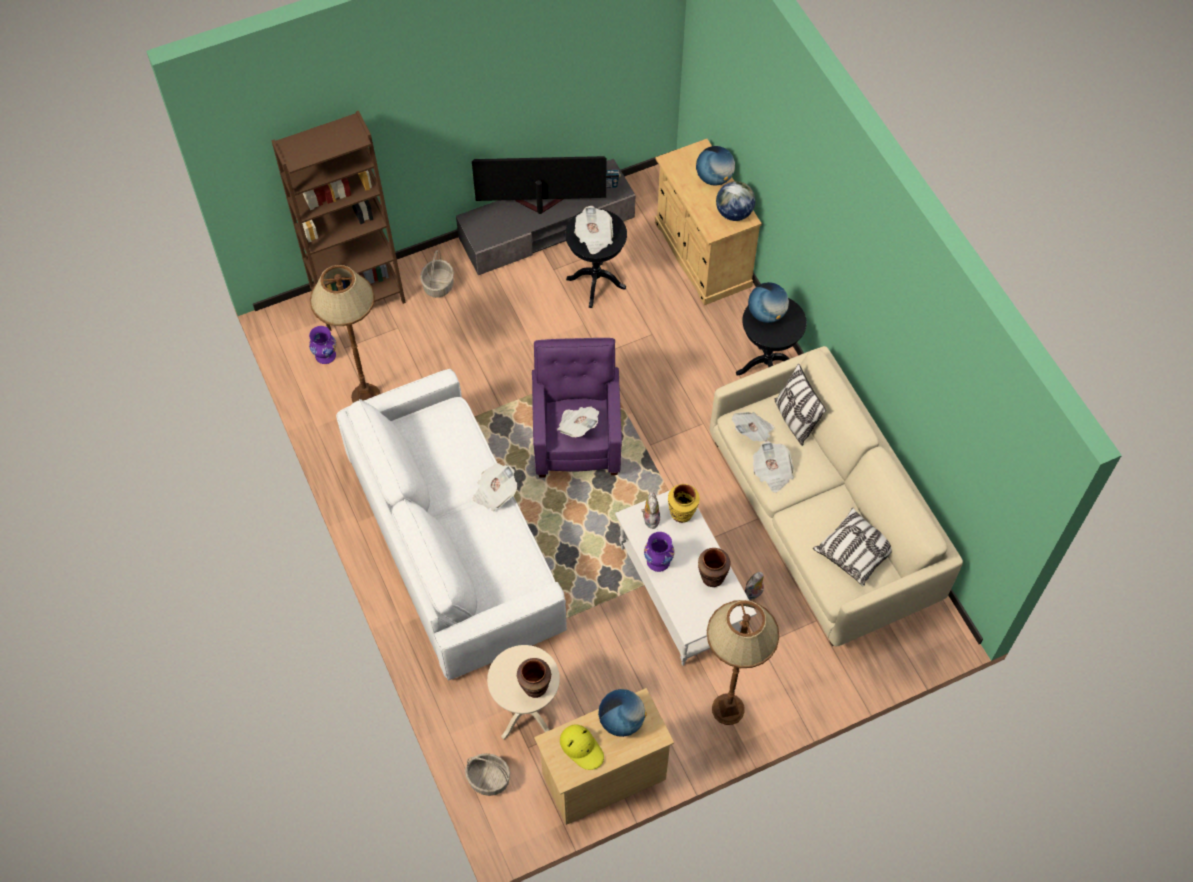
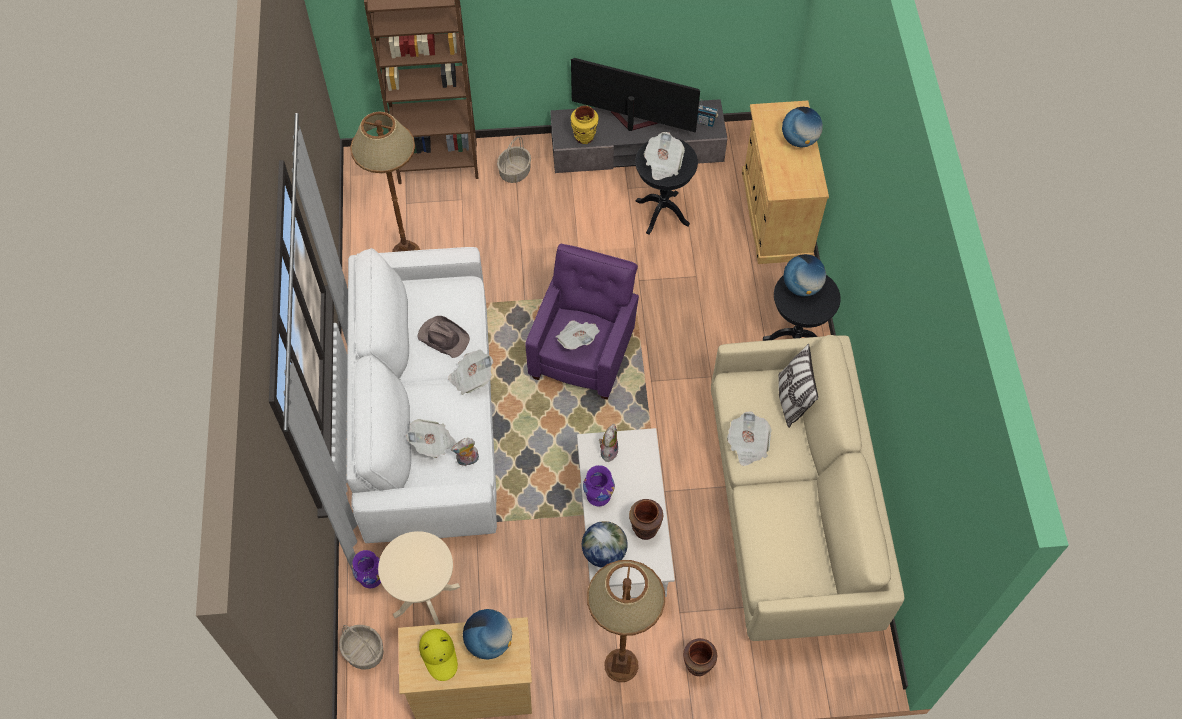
camera: 20 degrees right, 0 degrees up
purple vase [309,326,336,364] -> purple vase moved to [353,550,381,588]
brown vase [517,658,551,698] -> brown vase moved to [683,638,717,676]
yellow vase [668,484,700,523] -> yellow vase moved to [571,105,599,144]
globe [716,181,755,221] -> globe moved to [582,521,628,568]
newspaper [732,412,775,442] -> newspaper moved to [406,419,457,458]
plush toy [745,572,764,600] -> plush toy moved to [451,438,479,466]
pillow [813,508,892,586] -> none
none -> brown hat [417,316,470,358]

